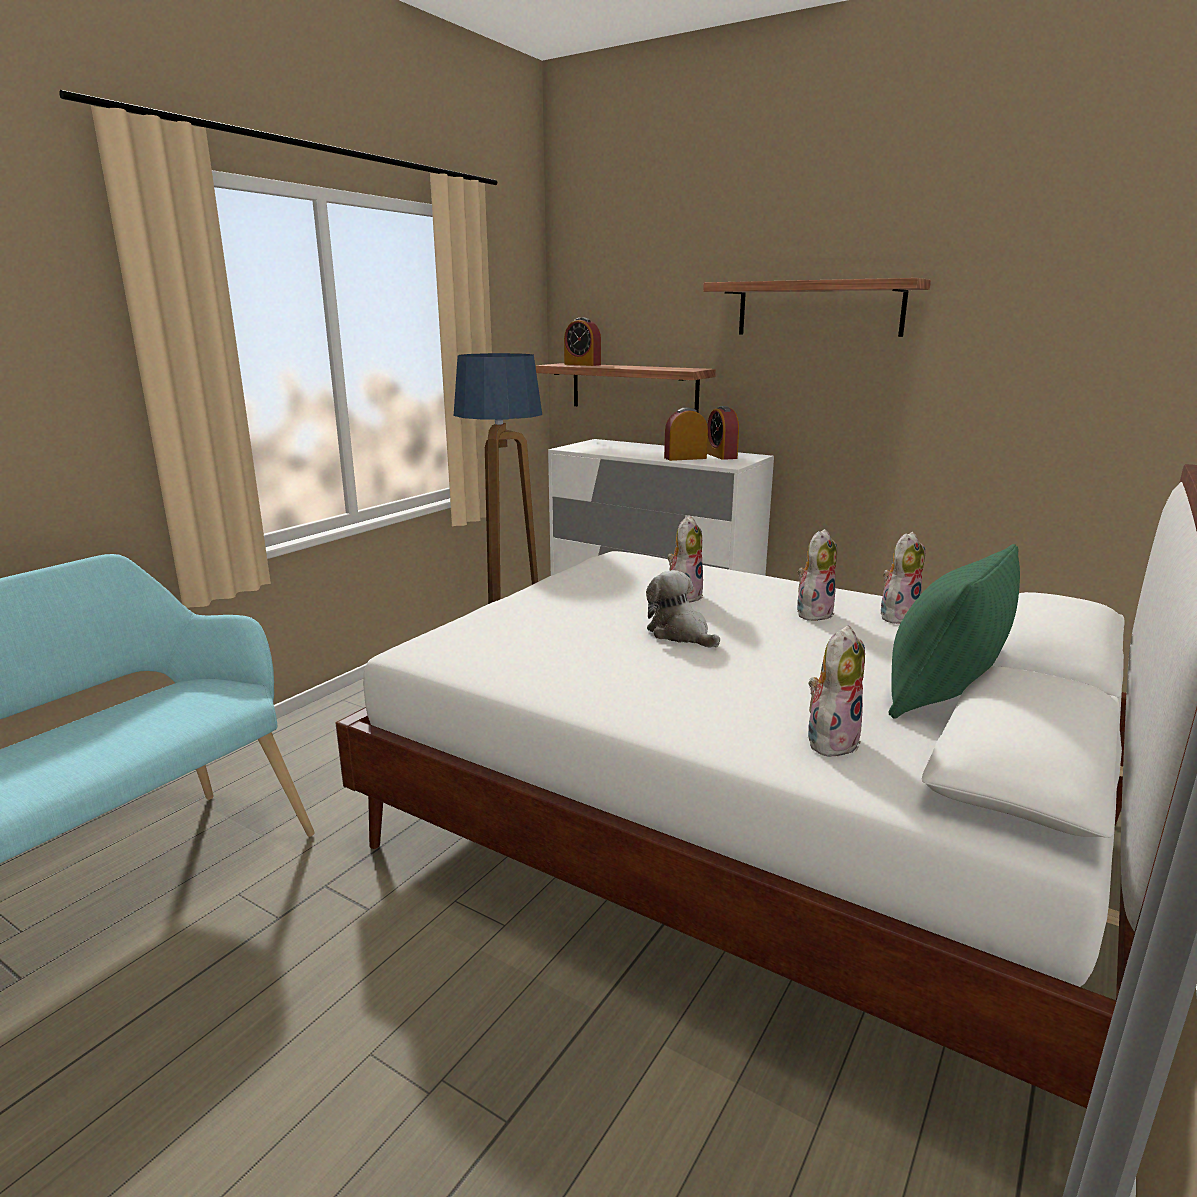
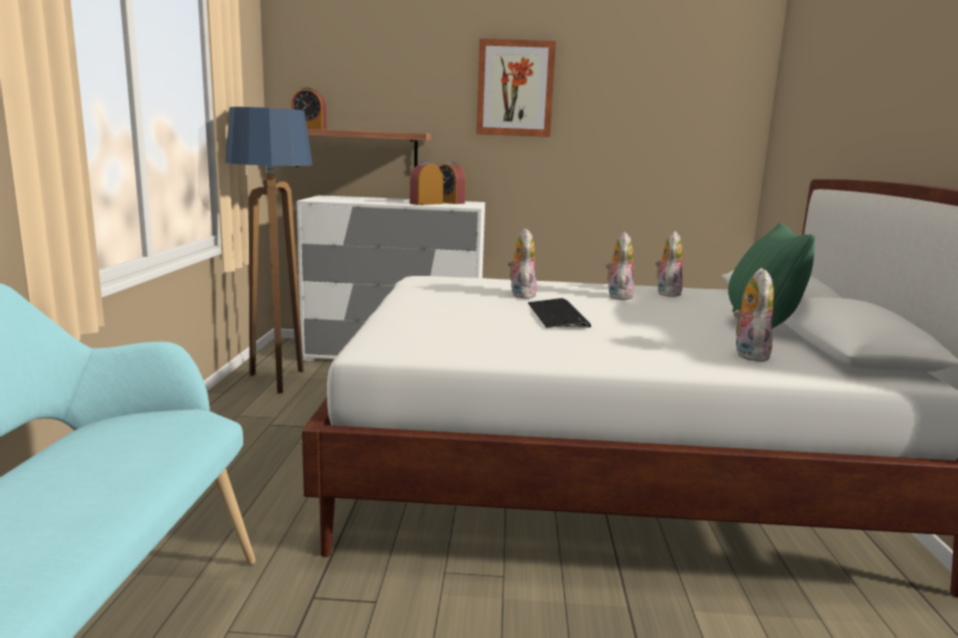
camera: 30 degrees left, 5 degrees down
plush toy [646,570,720,648] -> keyboard [528,298,591,328]
shelf [703,278,931,337] -> picture [476,39,556,137]

